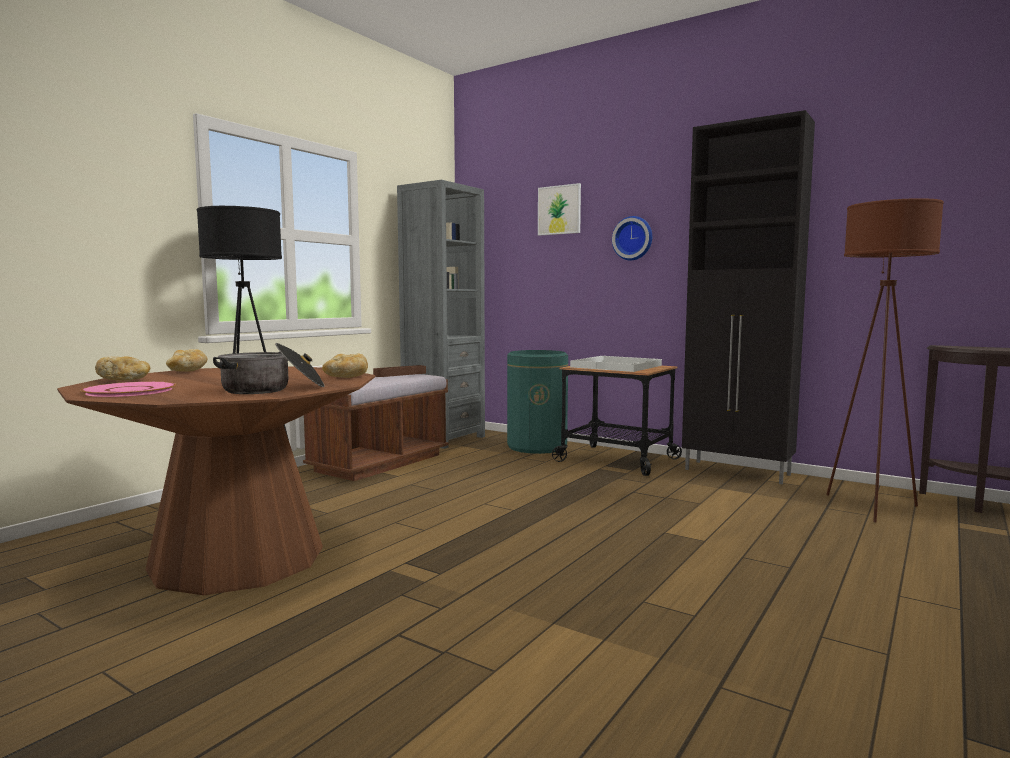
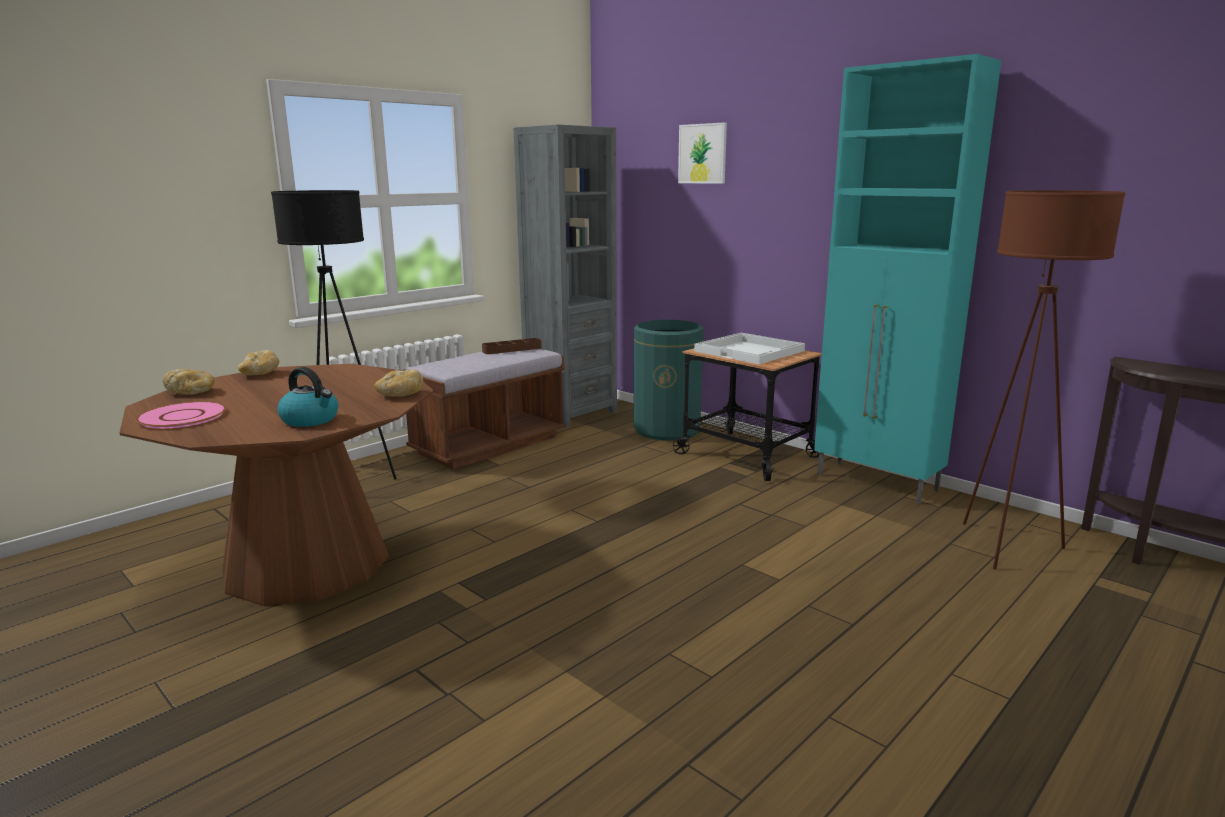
camera: 10 degrees right, 10 degrees up
cooking pot [213,343,325,394] -> kettle [277,367,338,427]
wall clock [612,216,652,260] -> none
black cabinet [682,110,815,484] -> turquoise cabinet [814,54,1002,504]

